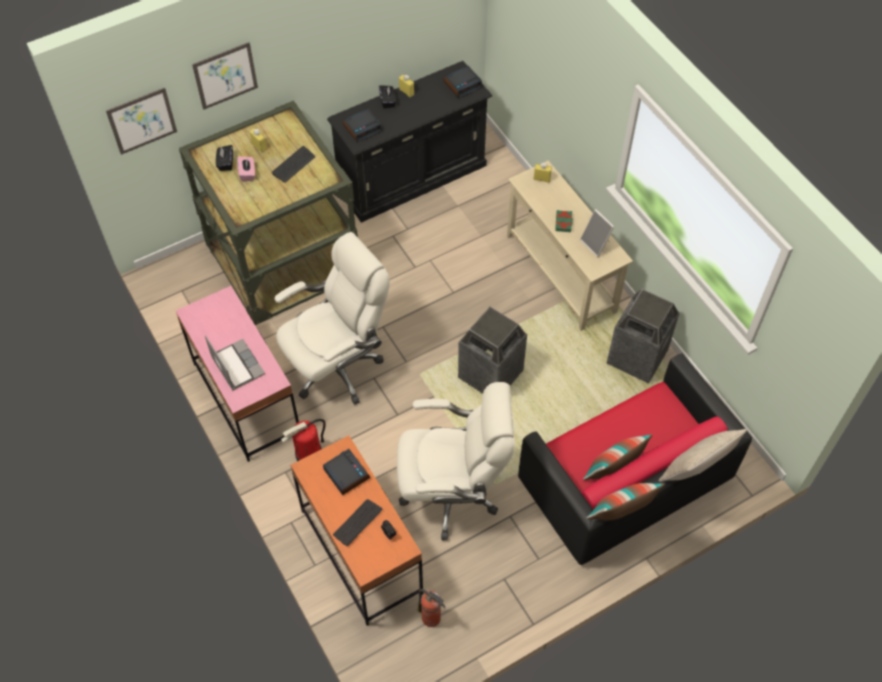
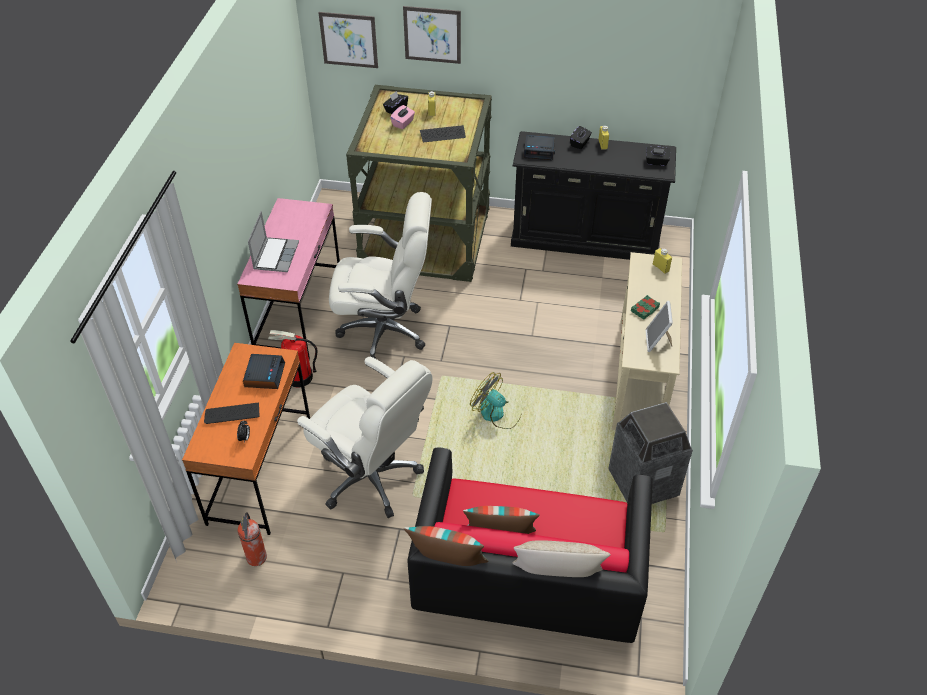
camera: 40 degrees right, 10 degrees down
alarm clock [444,66,482,99] -> black tissue box [646,146,670,166]
trash can [458,307,527,394] -> fan [470,372,522,429]

